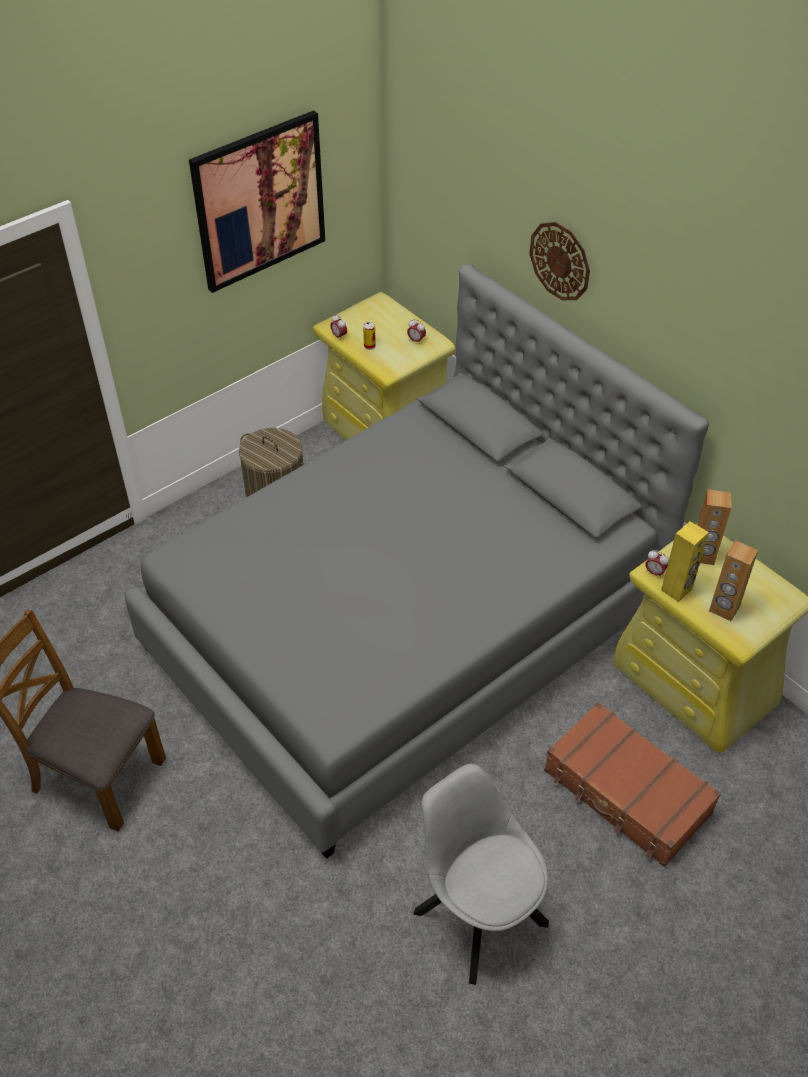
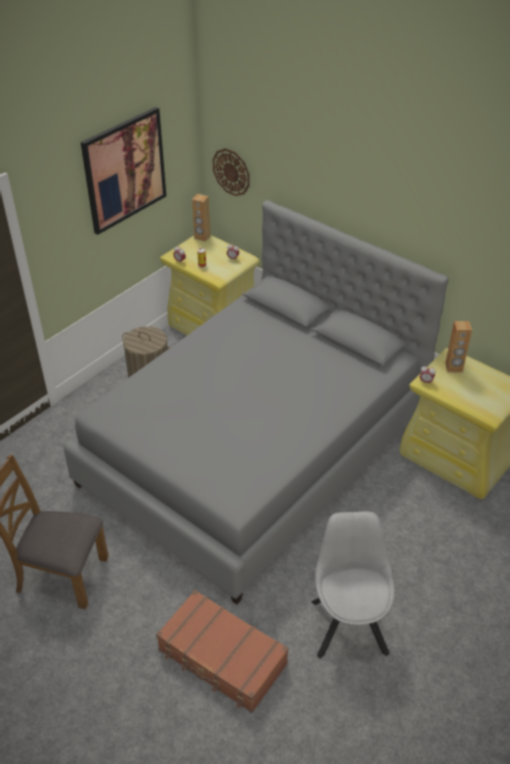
camera: 10 degrees left, 5 degrees down
grey chair [413,764,549,985] -> grey chair turned 45 degrees clockwise [311,511,395,659]
wall clock [529,222,590,300] -> wall clock moved to [212,148,250,196]
brown suitcase [544,702,721,867] -> brown suitcase moved to [156,590,289,713]
yellow speaker [661,521,709,602] -> none
brown speaker [709,540,758,621] -> brown speaker moved to [192,194,211,242]

